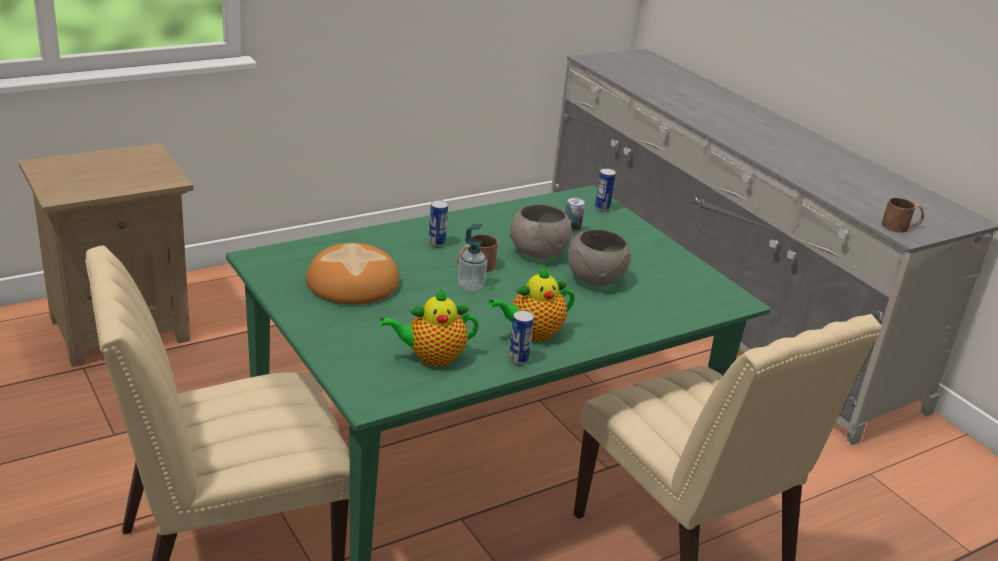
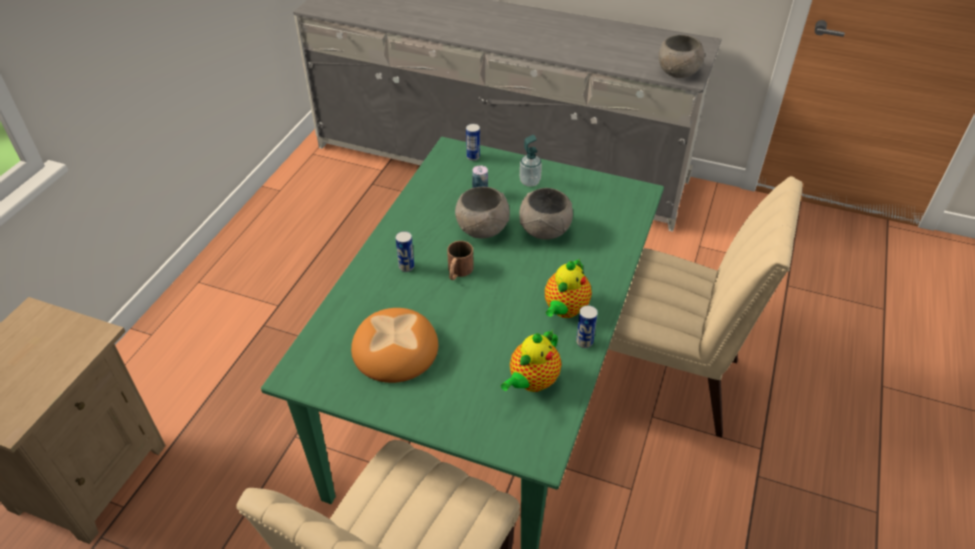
camera: 35 degrees left, 15 degrees up
soap dispenser [458,224,487,291] -> soap dispenser moved to [520,135,542,187]
brown mug [882,198,924,233] -> grey bowl [658,35,705,78]

